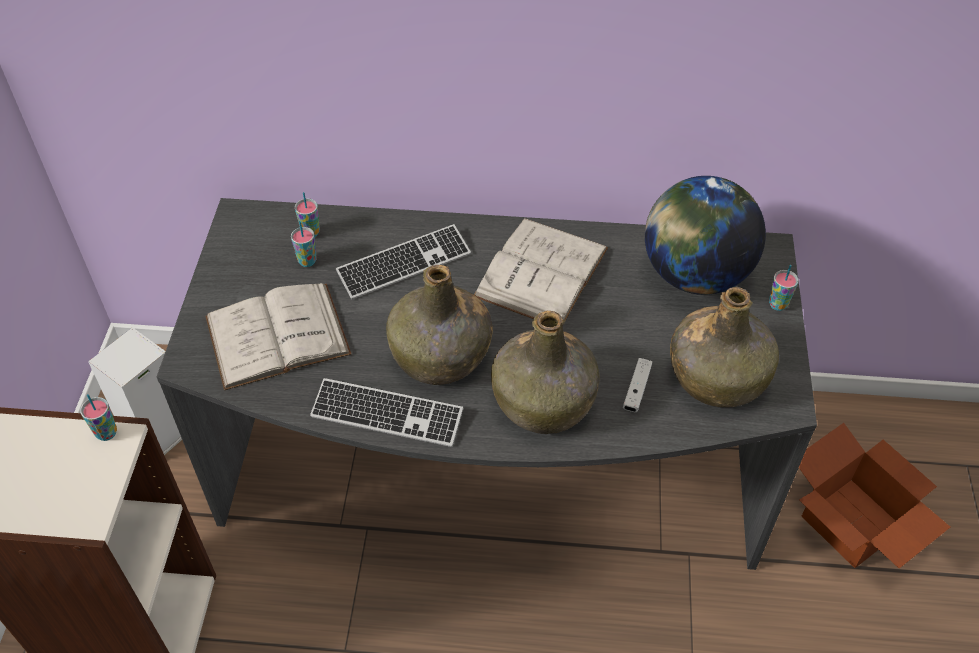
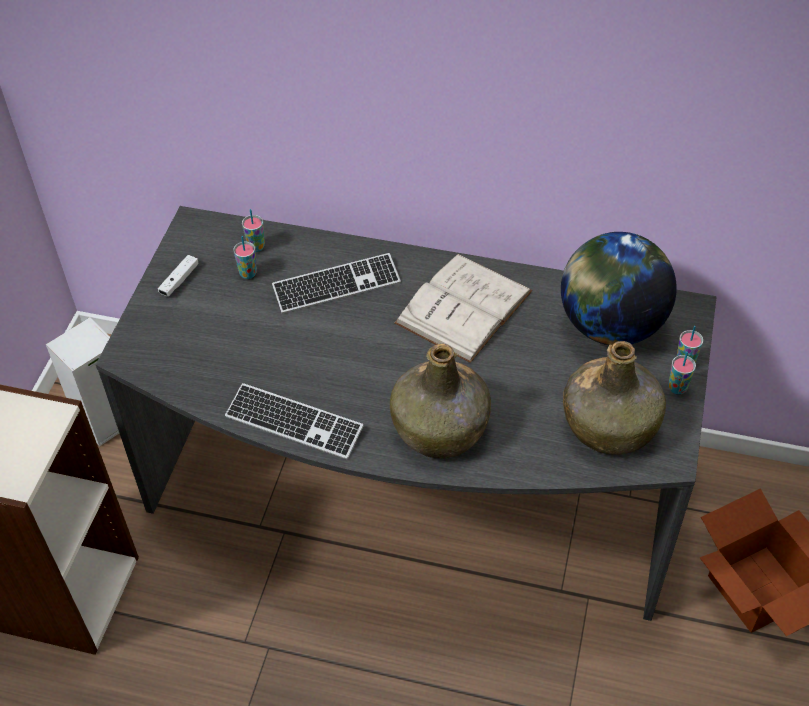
camera: 10 degrees right, 0 degrees up
cup [80,394,117,441] -> cup moved to [669,351,696,394]
white book [206,283,352,390] -> none
green bottle [386,265,493,385] -> none
white game controller [623,358,652,412] -> white game controller moved to [158,255,199,296]

